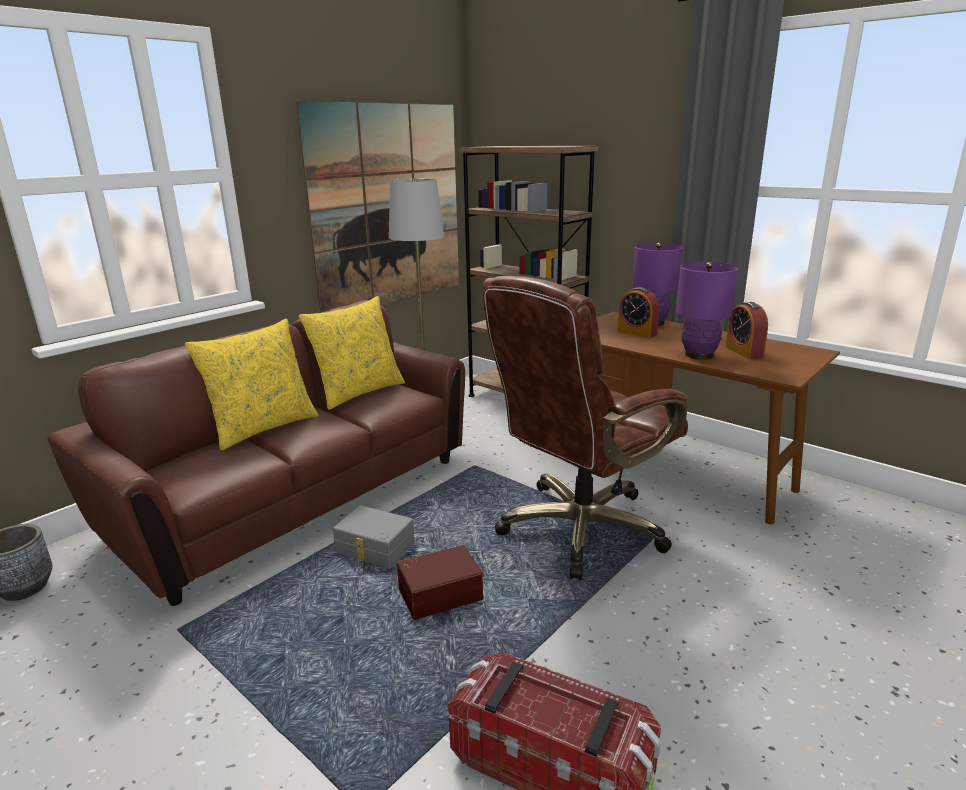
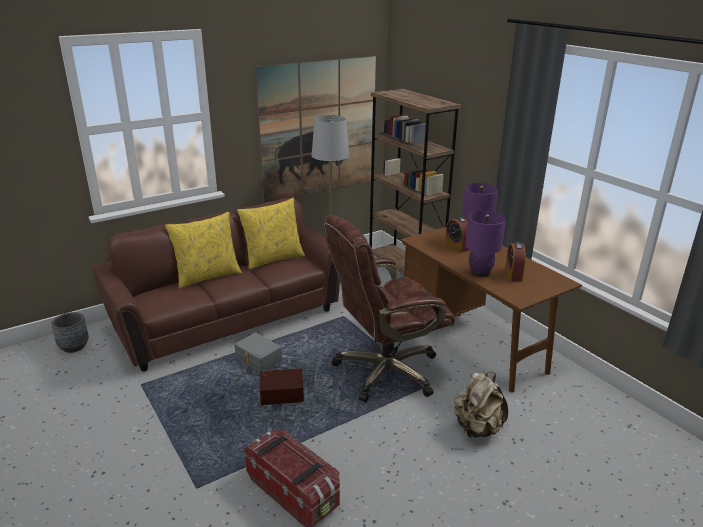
camera: 15 degrees right, 5 degrees up
none -> beige backpack [454,372,508,438]

